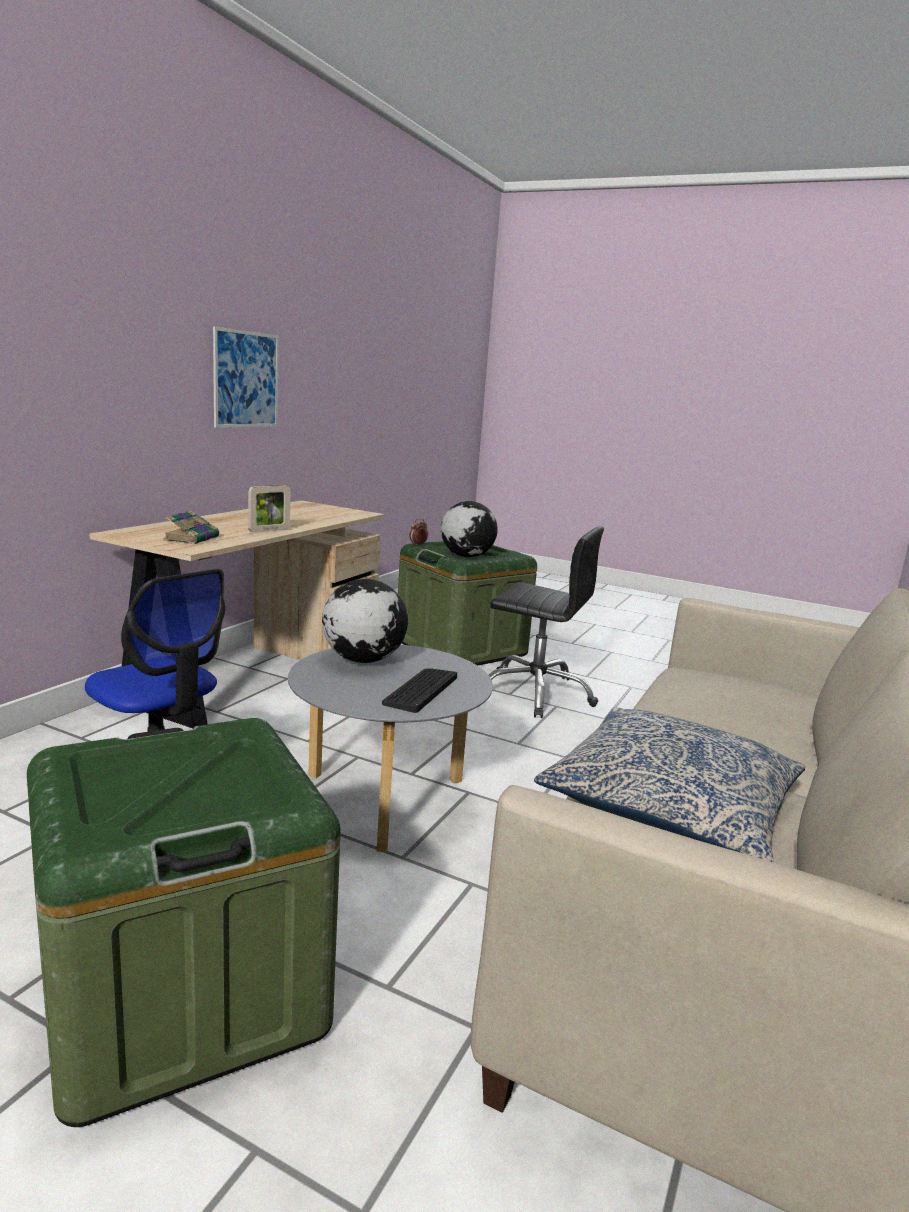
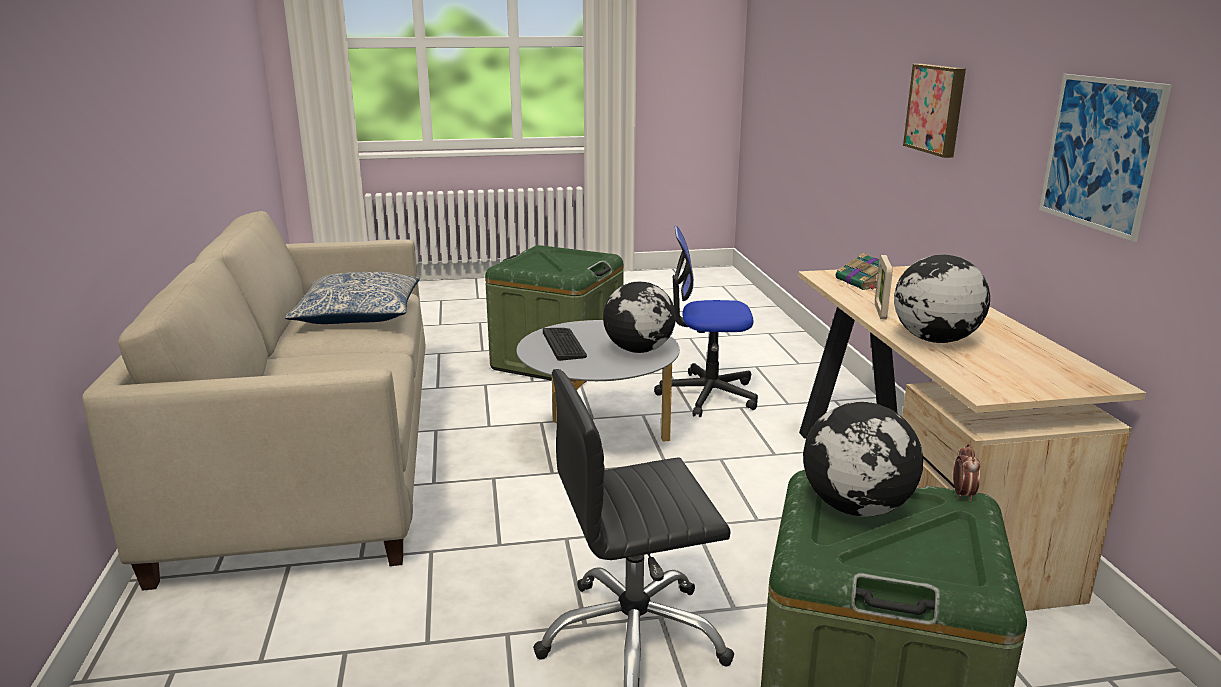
camera: 145 degrees right, 5 degrees up
none -> globe [894,255,990,343]
none -> picture [903,64,966,158]

